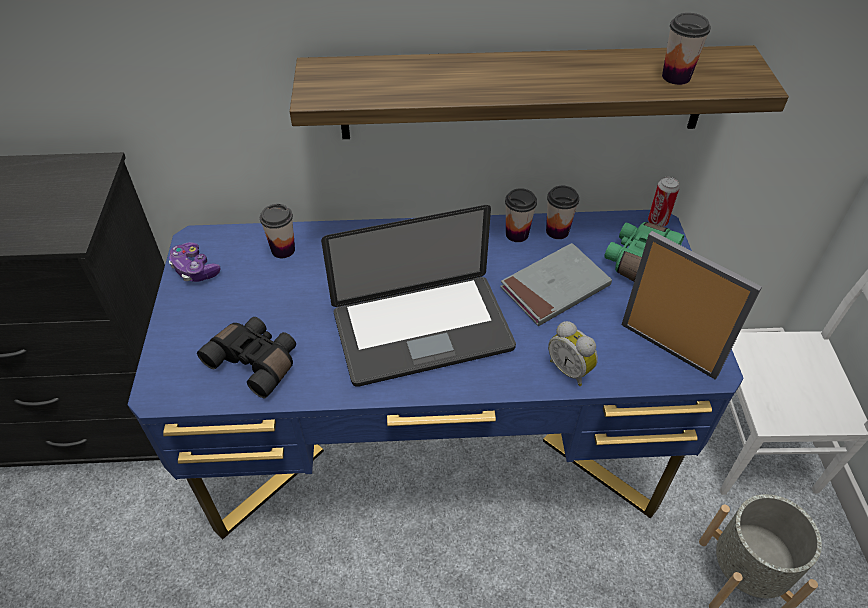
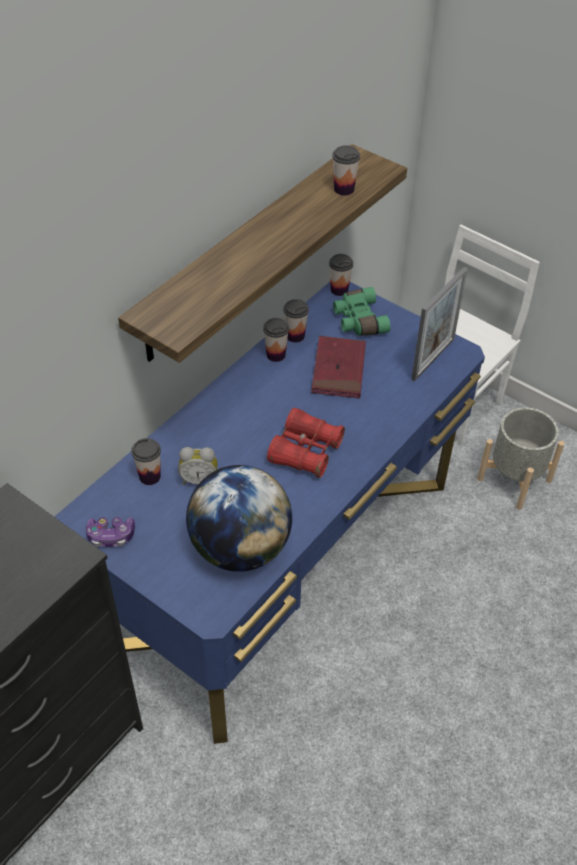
camera: 50 degrees left, 0 degrees up
black binoculars [197,317,296,398] -> globe [186,465,292,572]
laptop [321,205,516,387] -> red binoculars [267,408,345,478]
grey book [500,243,612,326] -> red book [311,336,366,398]
alarm clock [548,321,598,386] -> alarm clock moved to [178,447,218,484]
picture frame [622,231,762,380] -> picture frame turned 135 degrees clockwise [411,267,468,381]
can [648,177,680,227] -> cup [329,254,353,296]

